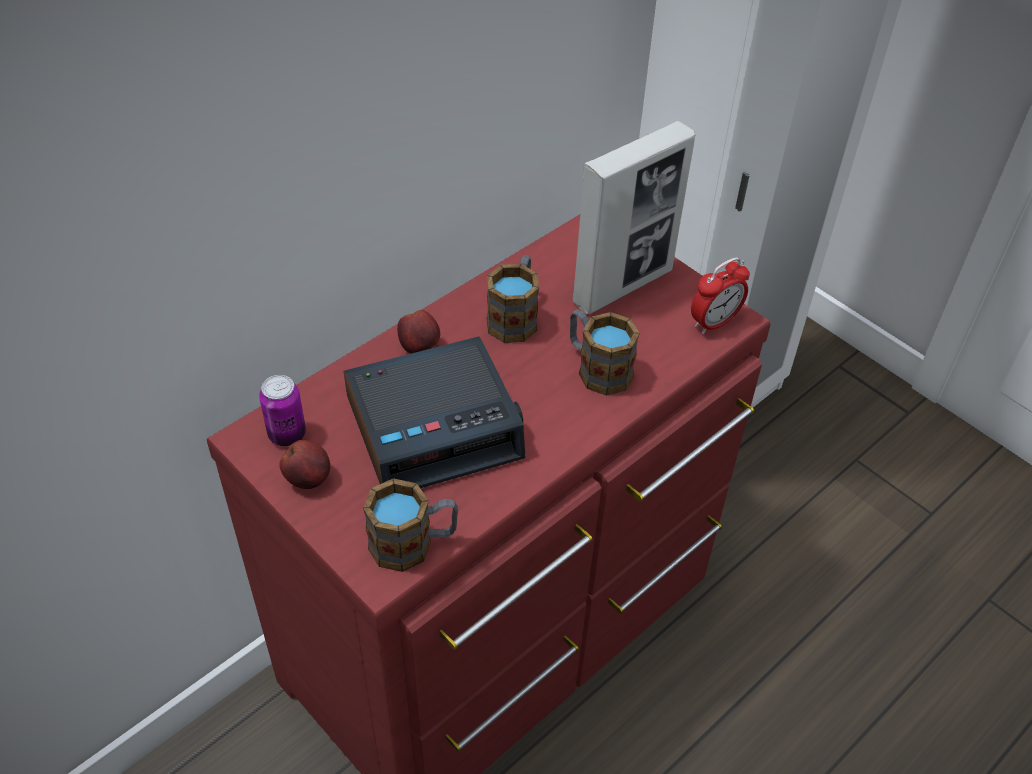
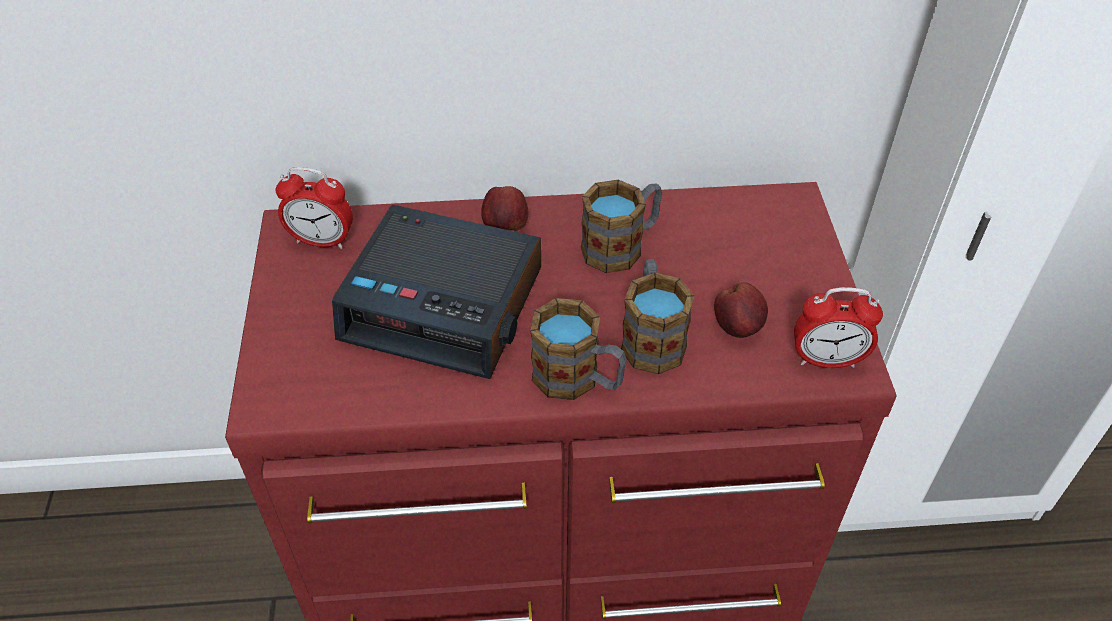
camera: 40 degrees right, 0 degrees up
can [259,375,306,446] -> alarm clock [275,167,353,249]
apple [279,440,330,489] -> apple moved to [714,282,768,338]
mug [363,478,458,572] -> mug moved to [530,298,627,400]
picture frame [572,121,695,314] -> none

